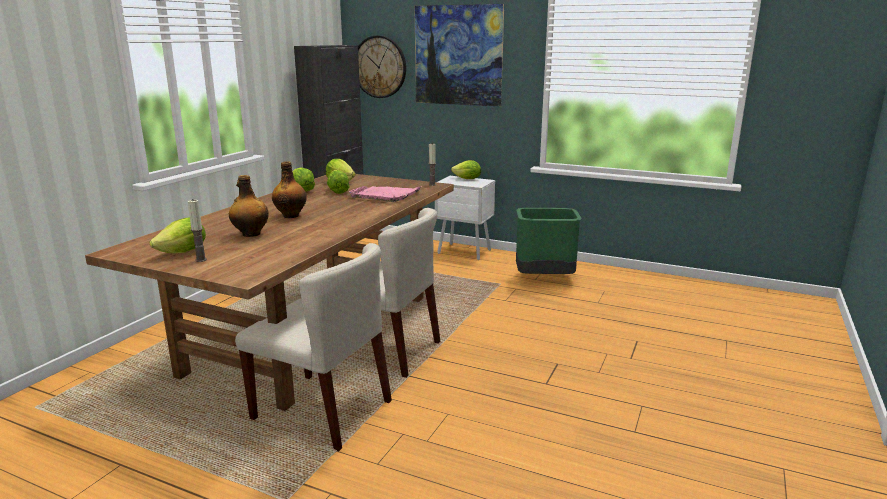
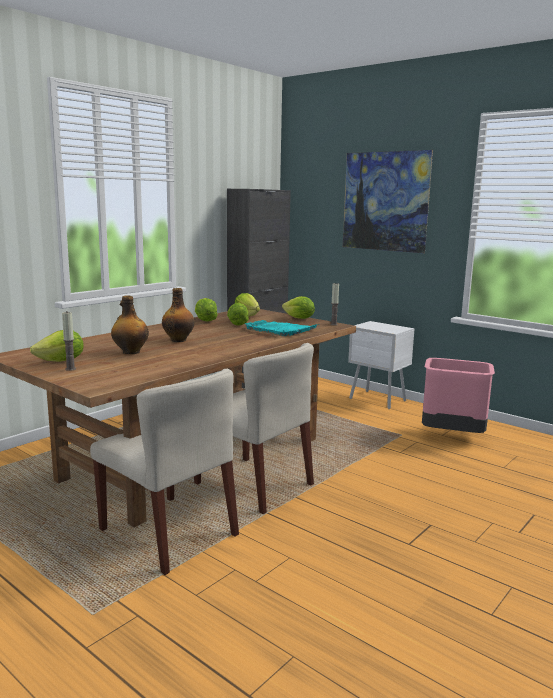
camera: 15 degrees right, 5 degrees down
pink tray [349,186,422,202] -> turquoise tray [245,320,320,336]
wall clock [358,36,406,98] -> none
lettuce [451,160,481,179] -> lettuce moved to [282,296,315,319]
green trash can [516,208,582,274] -> pink trash can [422,358,495,433]

